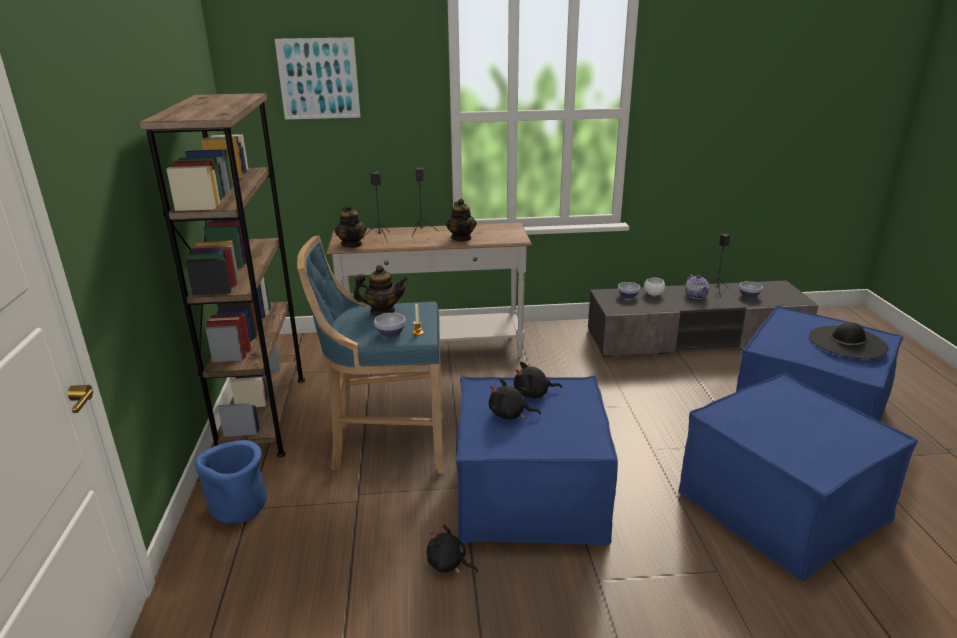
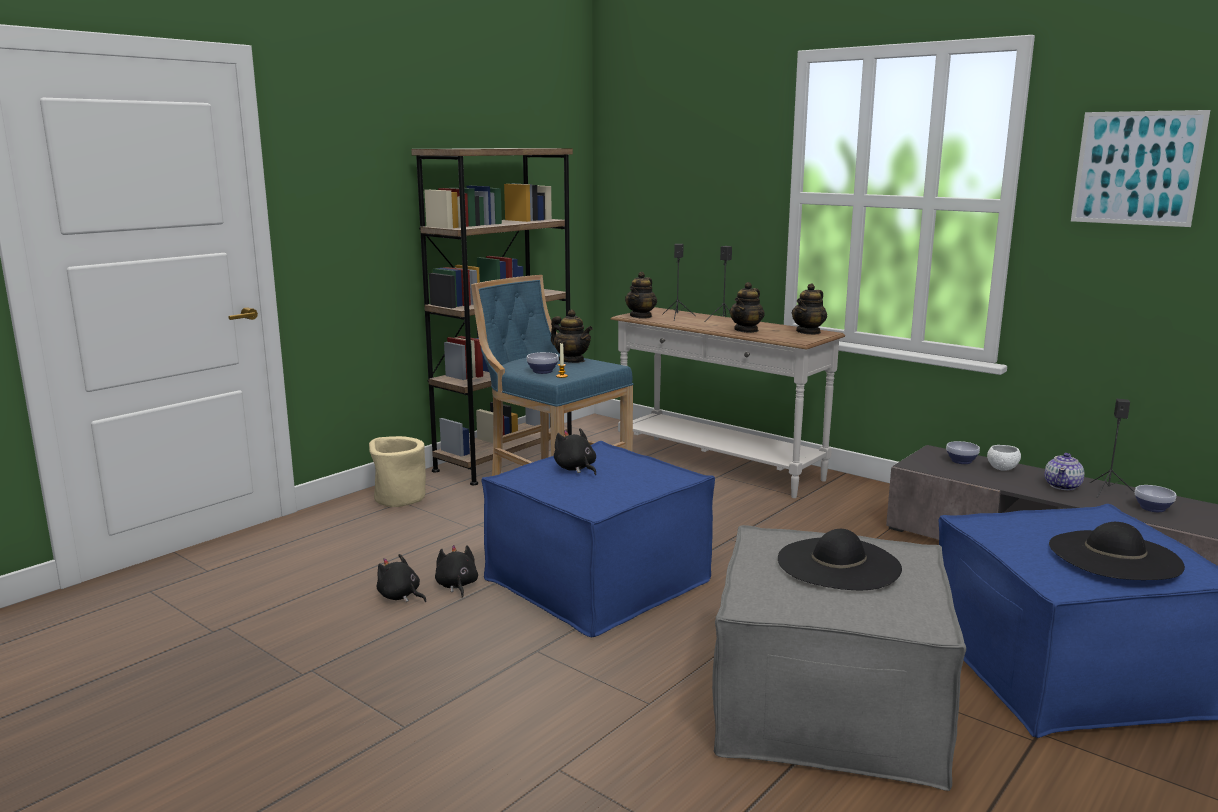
camera: 45 degrees right, 10 degrees down
blue planter [194,440,267,524] -> beige planter [369,436,426,507]
picture [275,37,360,119] -> picture moved to [1071,110,1210,227]
black plush toy [514,362,562,398] -> black plush toy moved to [377,554,426,602]
blue ottoman [679,373,918,581] -> grey ottoman [712,525,966,791]
none -> black hat [778,529,902,590]
none -> teapot [792,283,827,335]

